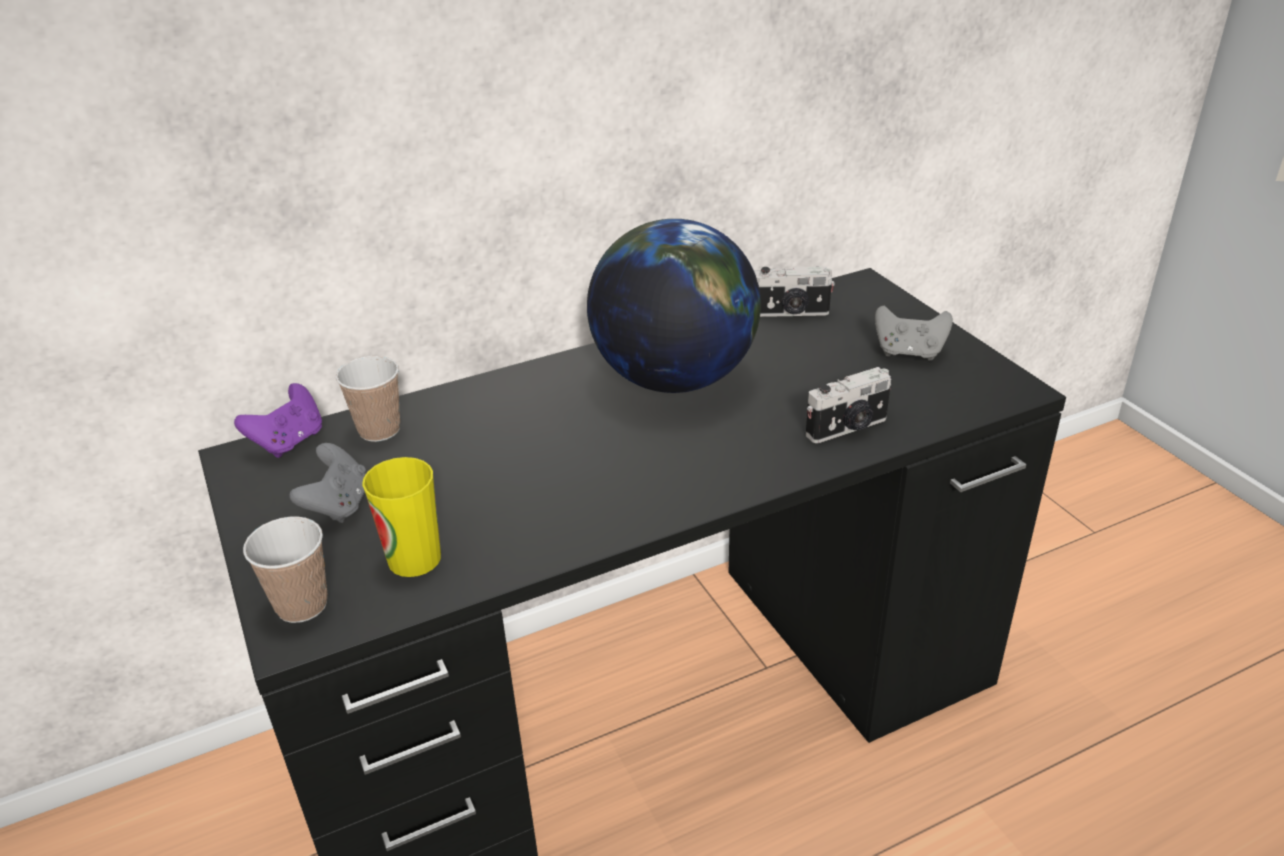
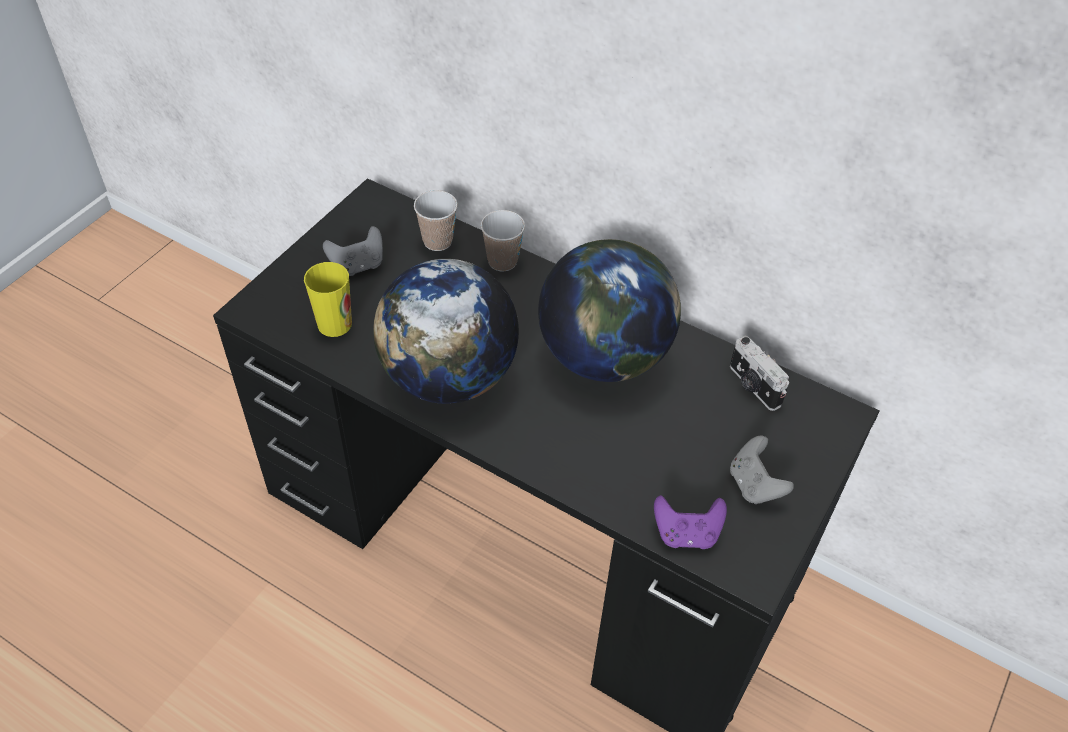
camera: 55 degrees right, 15 degrees up
purple game controller [234,383,322,458] -> purple game controller moved to [654,495,727,549]
cup [243,517,328,623] -> cup moved to [481,210,525,271]
camera [806,367,891,443] -> none
none -> globe [373,259,519,404]

